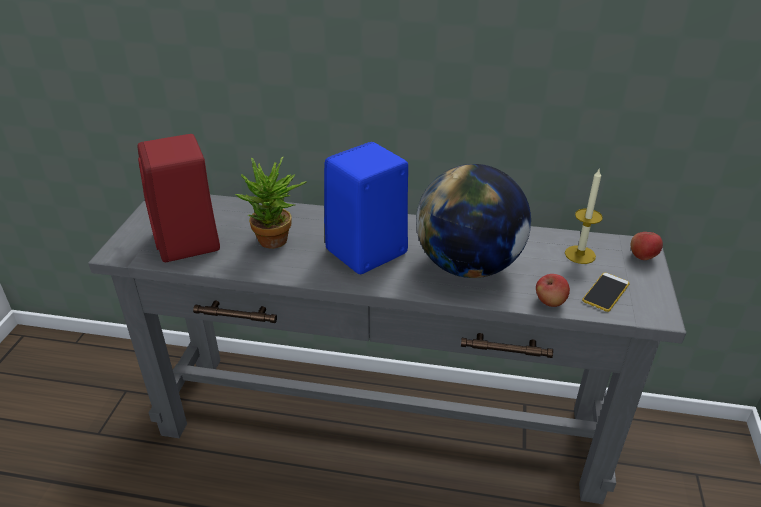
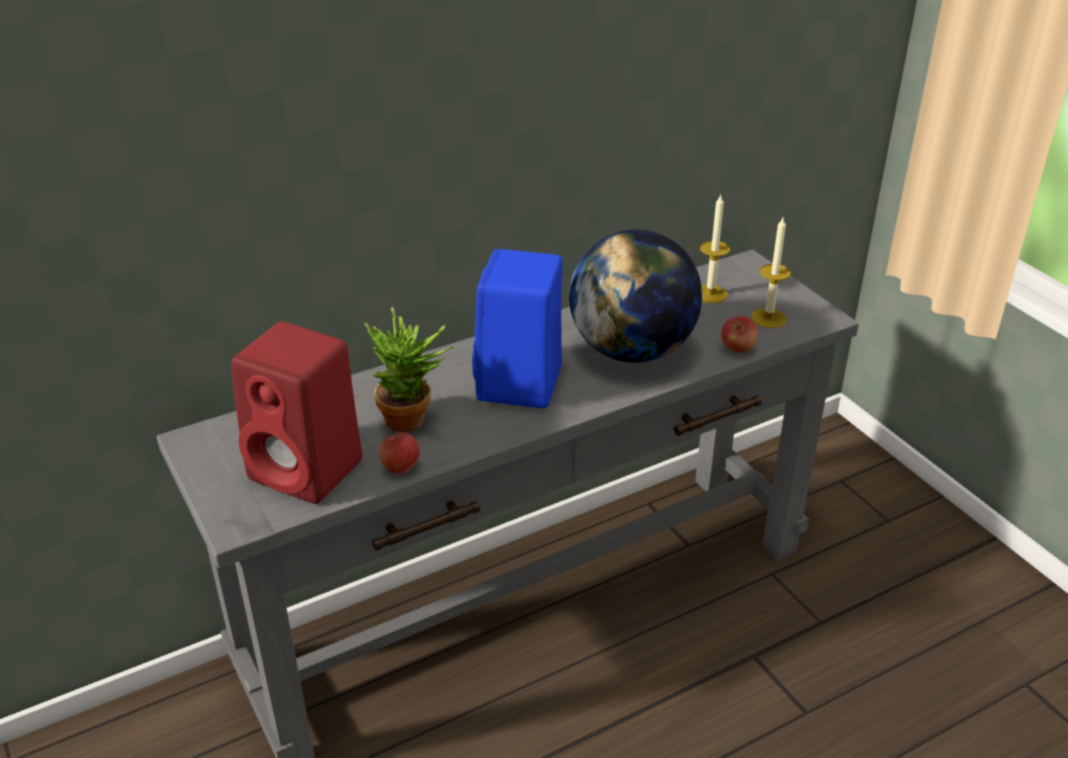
camera: 40 degrees left, 0 degrees up
phone [582,273,630,312] -> candle [751,218,791,328]
apple [631,232,663,260] -> apple moved to [379,433,420,474]

